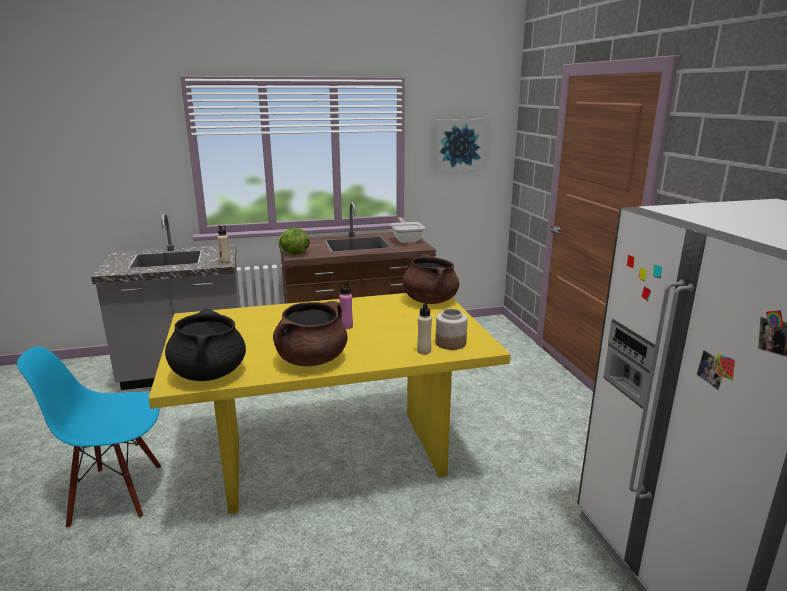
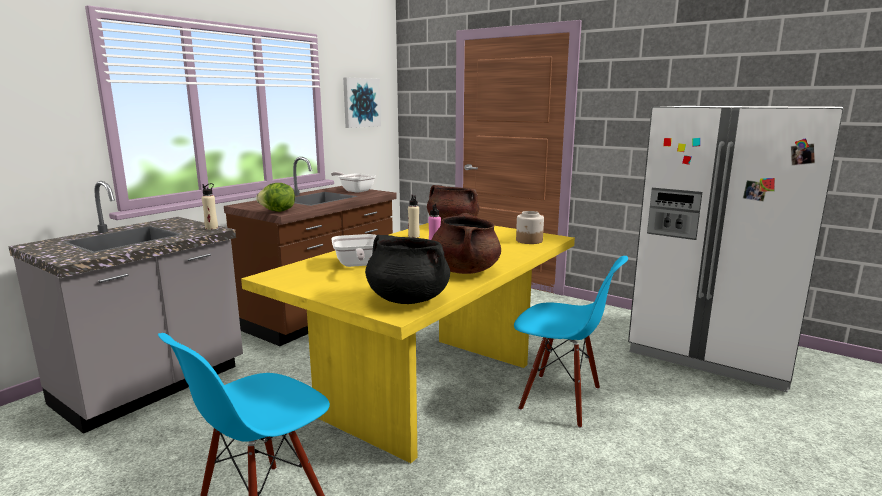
camera: 40 degrees left, 5 degrees down
beige bottle [417,302,432,354] -> beige bottle moved to [408,195,420,238]
none -> frying pan [331,234,377,267]
none -> blue chair [514,256,628,428]

